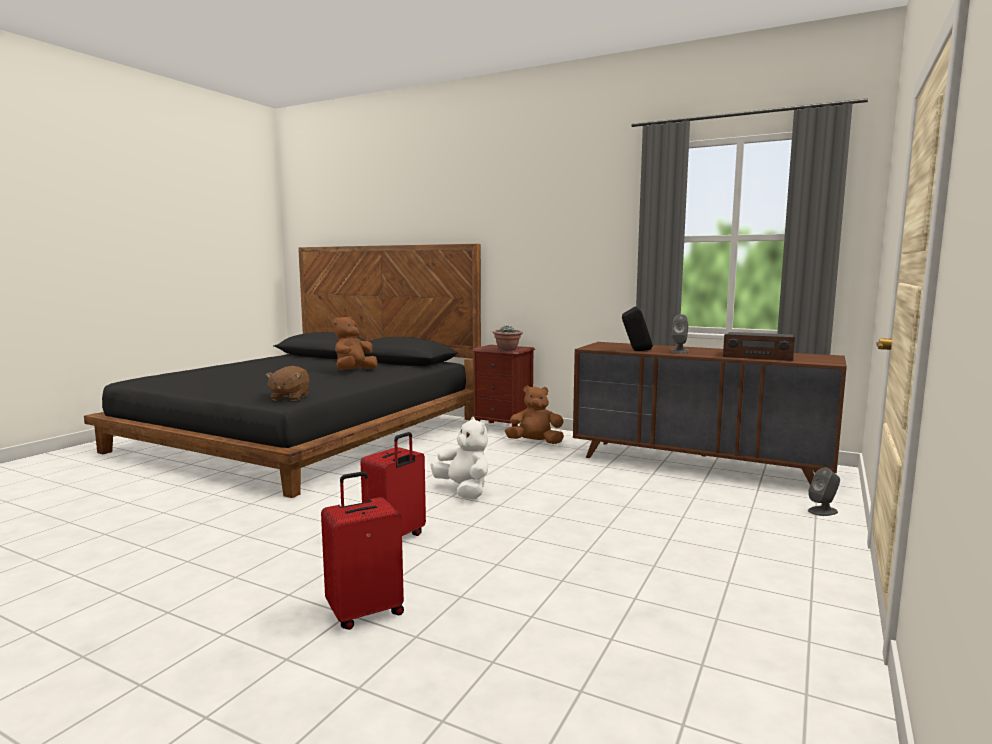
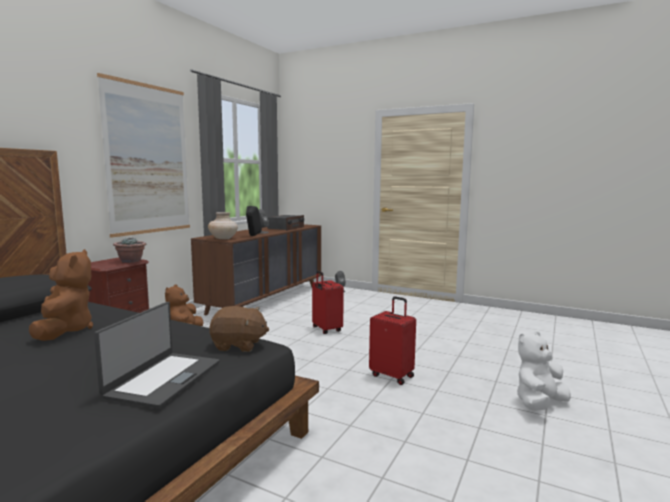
camera: 90 degrees left, 0 degrees up
red suitcase [321,472,404,630] -> red suitcase moved to [312,271,344,334]
brown plush toy [333,316,378,371] -> brown plush toy turned 135 degrees counterclockwise [29,249,93,341]
white plush toy [430,417,488,499] -> white plush toy moved to [517,331,571,411]
none -> laptop [94,302,220,409]
none -> picture [97,73,190,238]
none -> beige vase [208,212,238,239]

